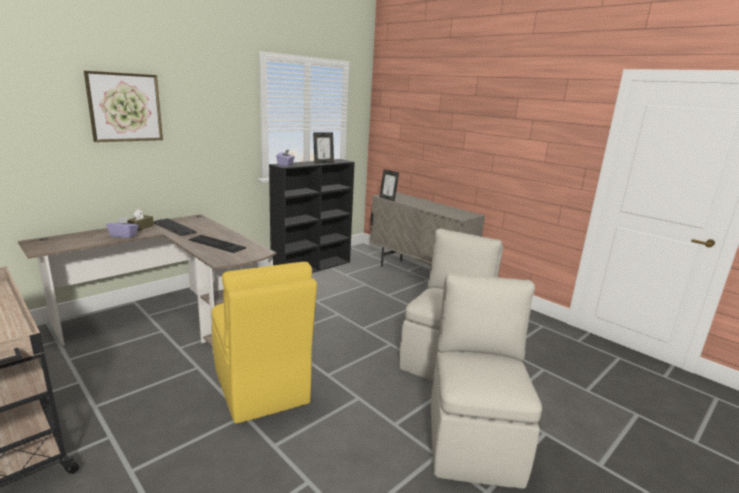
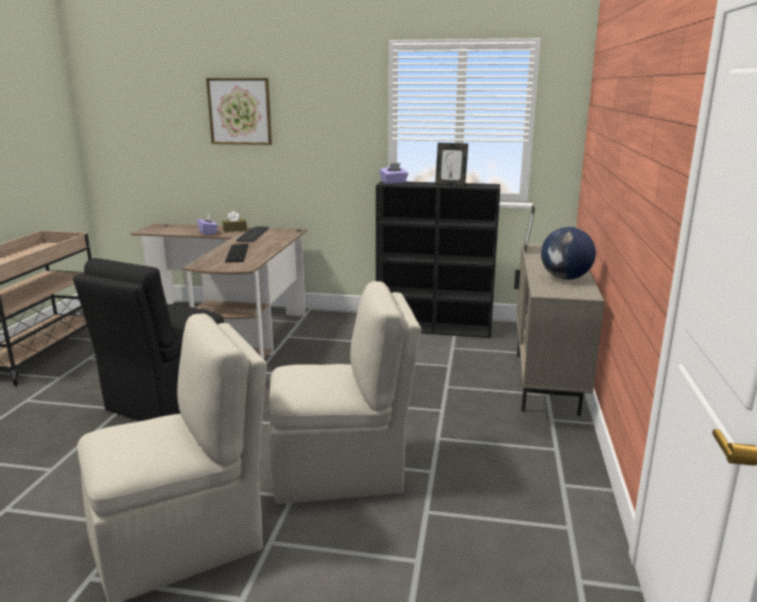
camera: 55 degrees right, 0 degrees up
yellow chair [211,262,317,424] -> black chair [73,258,224,421]
none -> globe [541,227,596,280]

